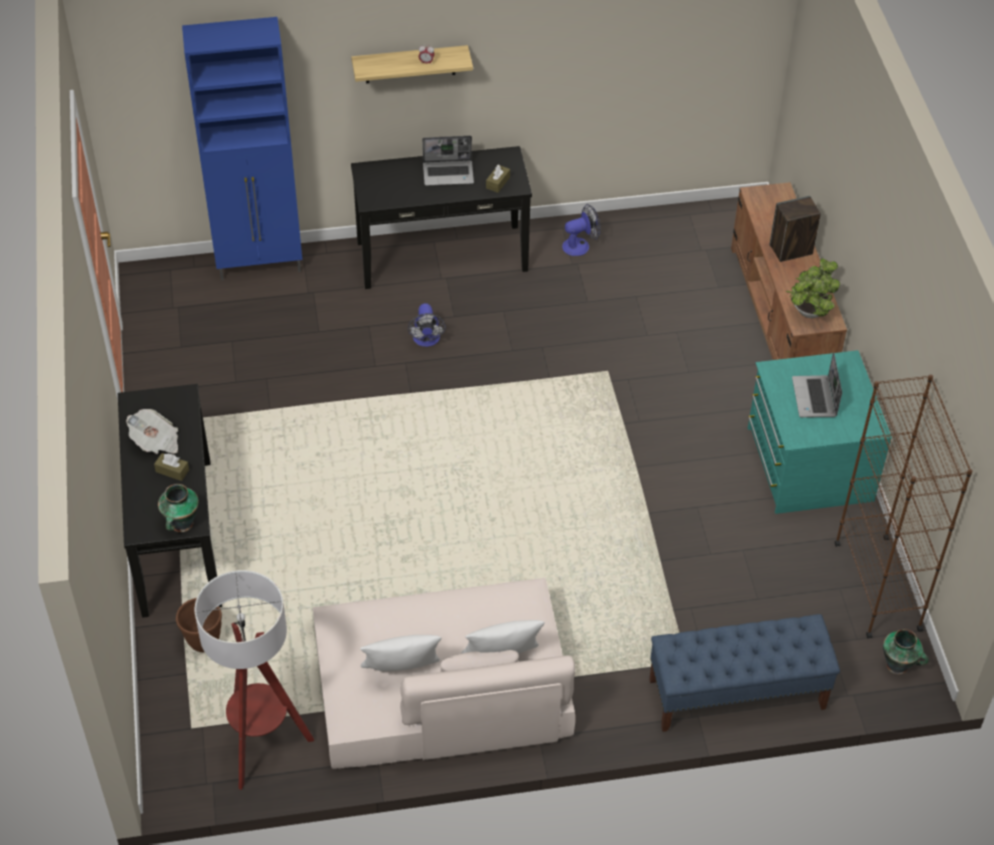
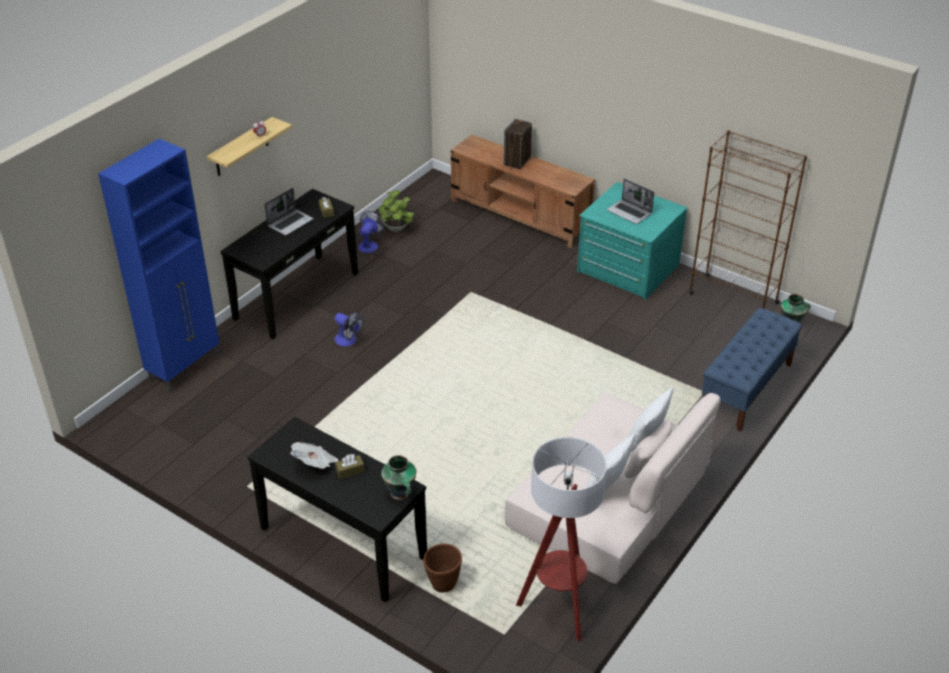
camera: 45 degrees left, 10 degrees down
potted plant [786,258,840,318] -> potted plant moved to [379,190,414,232]

